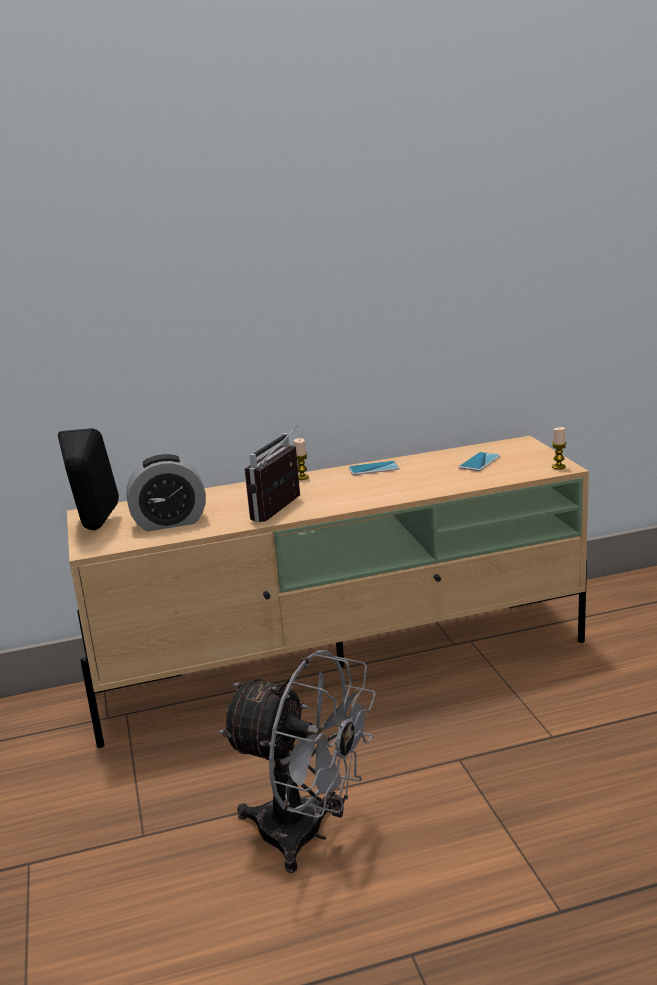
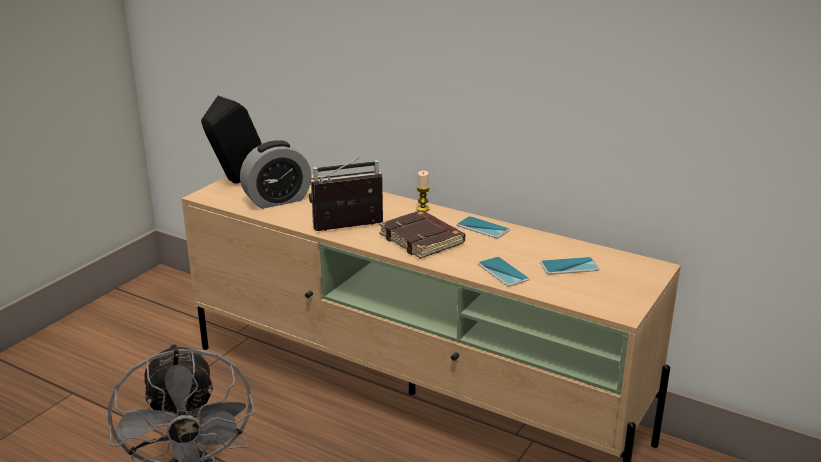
camera: 45 degrees right, 5 degrees up
alarm clock [126,454,206,531] -> alarm clock turned 60 degrees counterclockwise [240,140,312,209]
candle [552,427,566,470] -> none
none -> brown book [379,210,465,259]
none -> phone [478,257,529,286]

